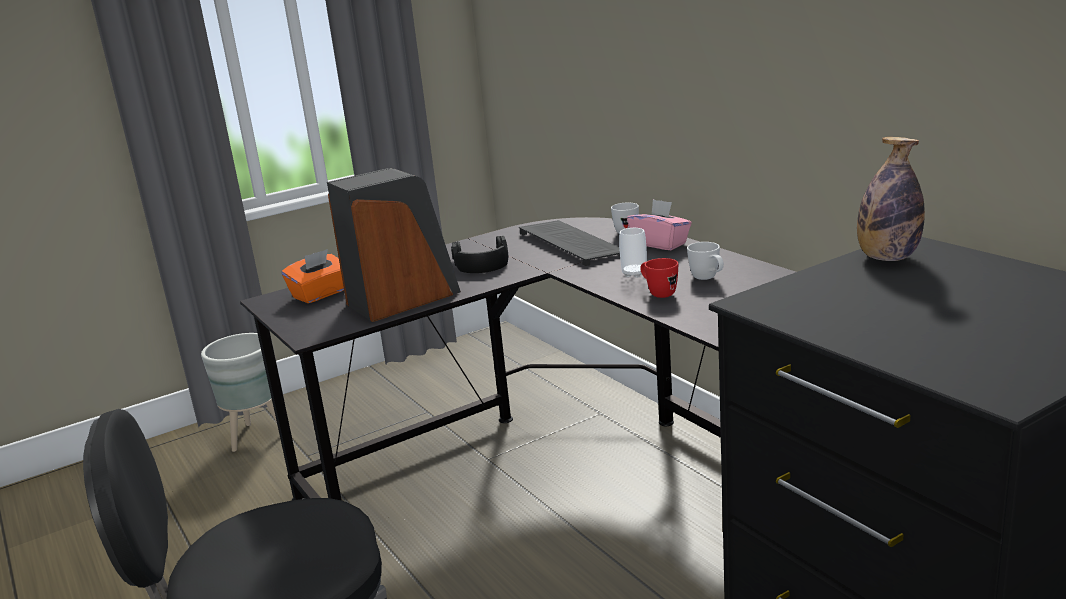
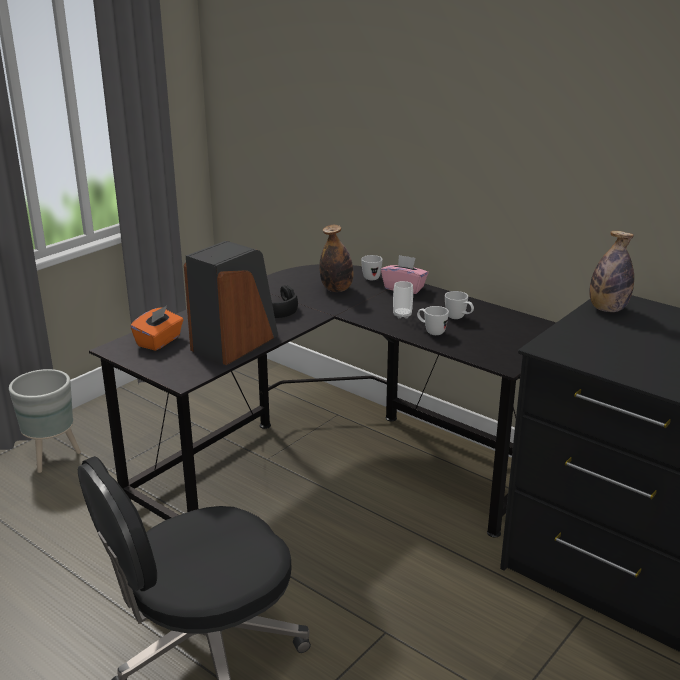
camera: 20 degrees left, 5 degrees up
keyboard [519,220,620,266] -> bottle [319,225,354,292]
red mug [640,258,678,298] -> white mug [417,306,449,335]

